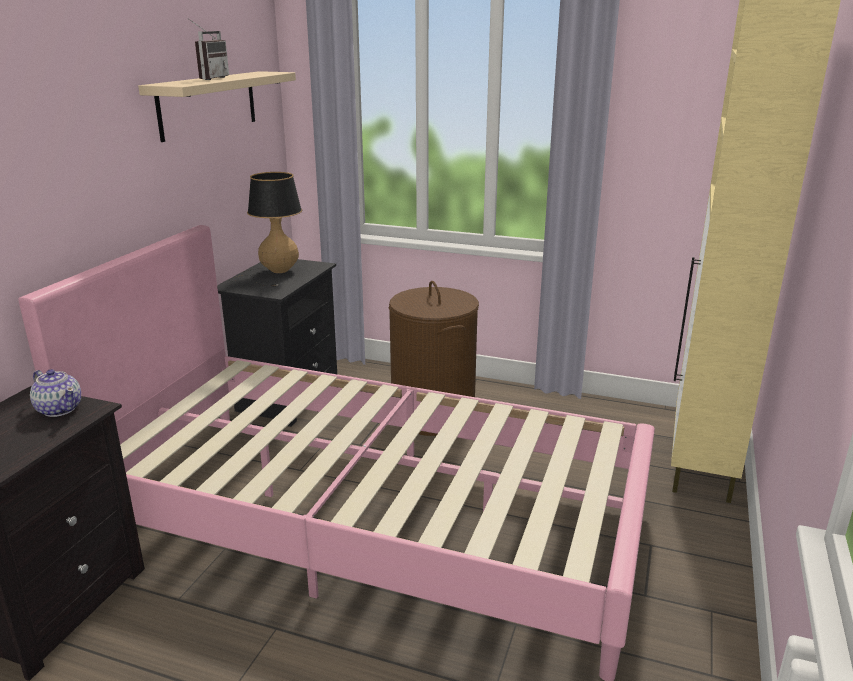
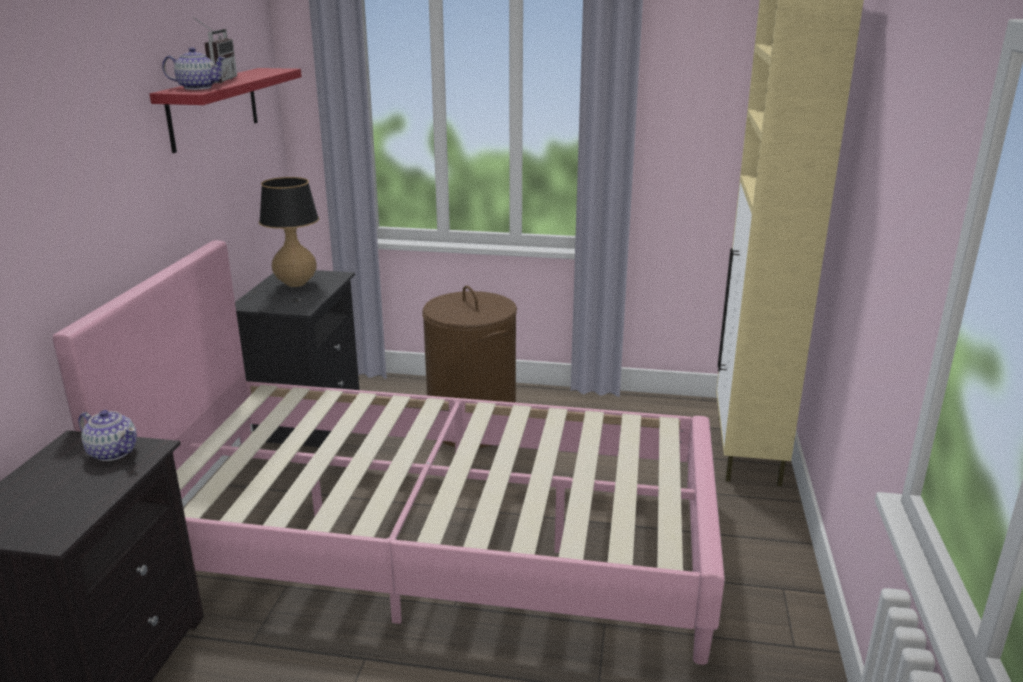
camera: 10 degrees left, 0 degrees up
beige shelf [138,71,296,142] -> red shelf [150,68,302,153]
none -> teapot [162,47,226,90]

